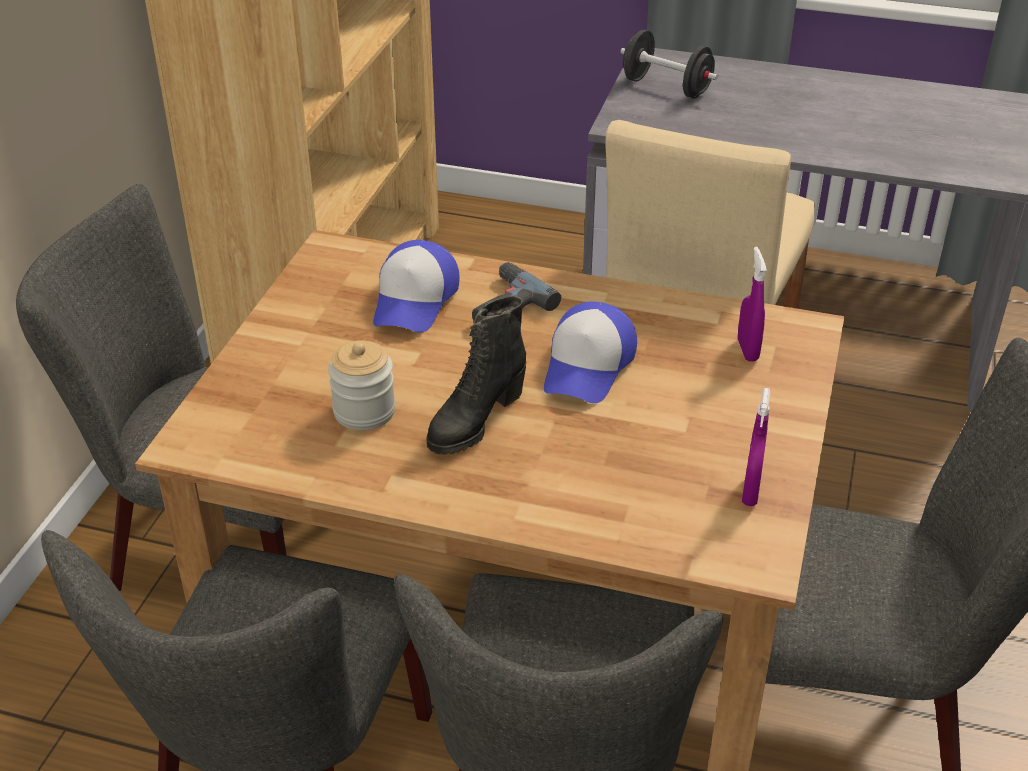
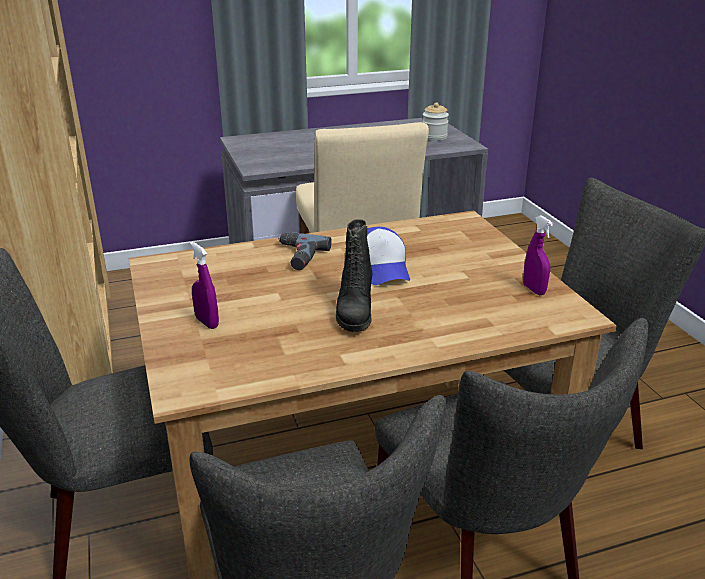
camera: 35 degrees left, 10 degrees down
jar [328,340,396,430] -> jar moved to [422,102,449,141]
cap [373,240,459,332] -> none
black dumbbell [620,30,718,99] -> none
purple spray bottle [738,247,767,362] -> purple spray bottle moved to [190,242,219,329]

